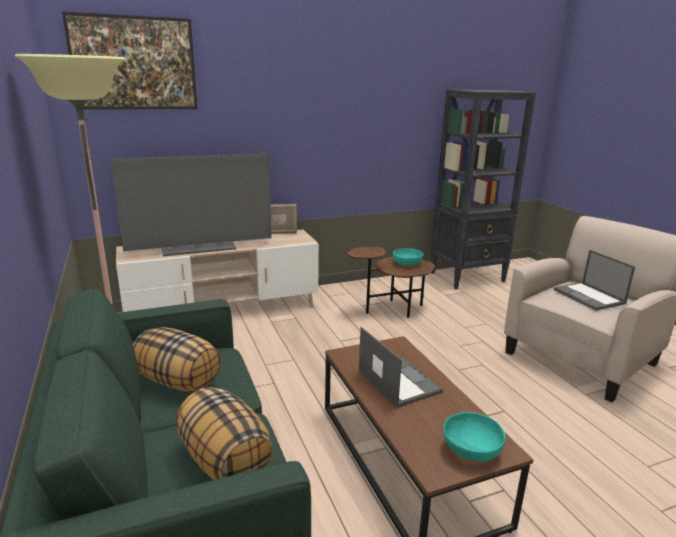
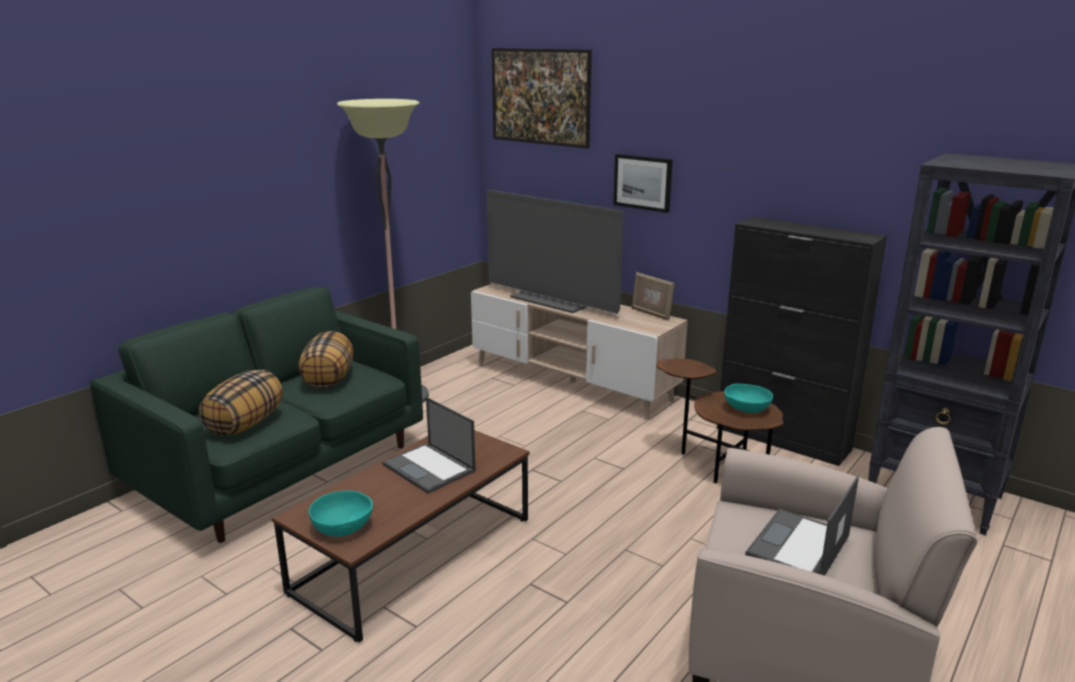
camera: 60 degrees right, 0 degrees up
laptop [359,327,443,408] -> laptop turned 105 degrees clockwise [382,397,476,494]
none -> picture [613,154,673,213]
none -> black cabinet [717,217,887,466]

